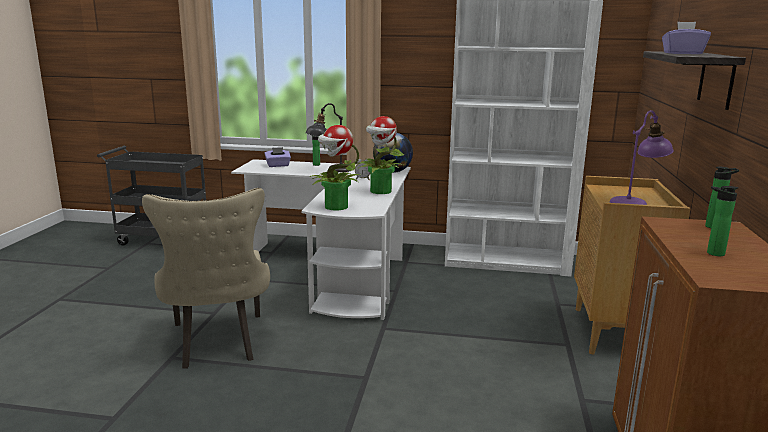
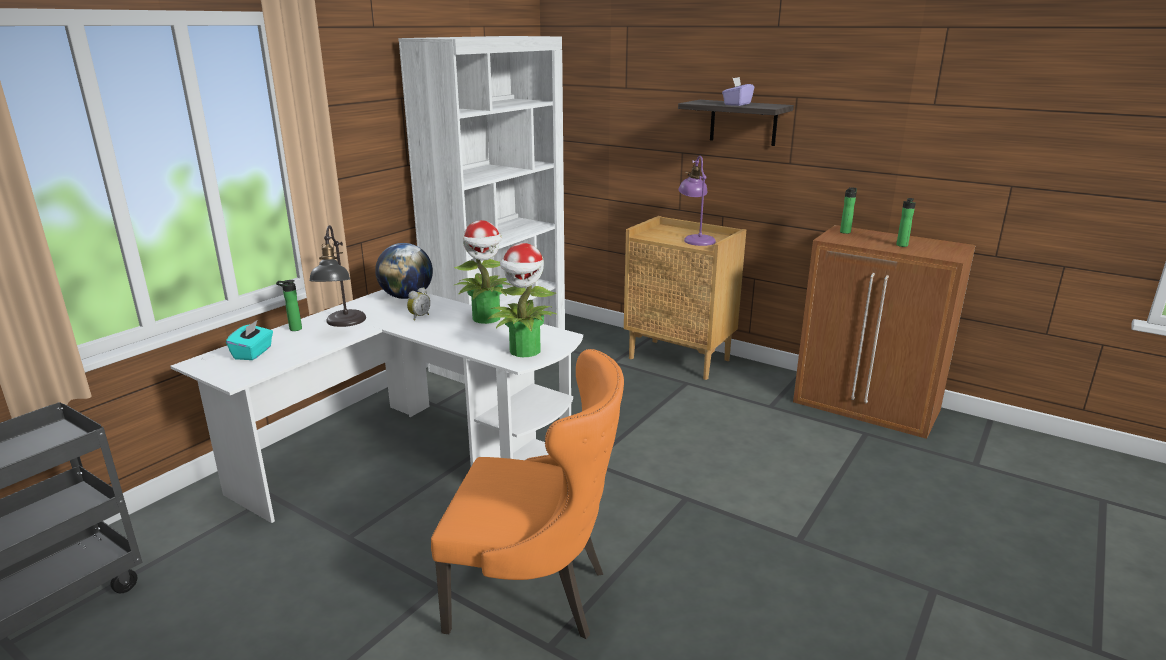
camera: 65 degrees left, 5 degrees up
beige chair [142,188,270,369] -> orange chair [431,349,624,639]
purple tissue box [264,147,291,167] -> turquoise tissue box [226,321,273,360]

